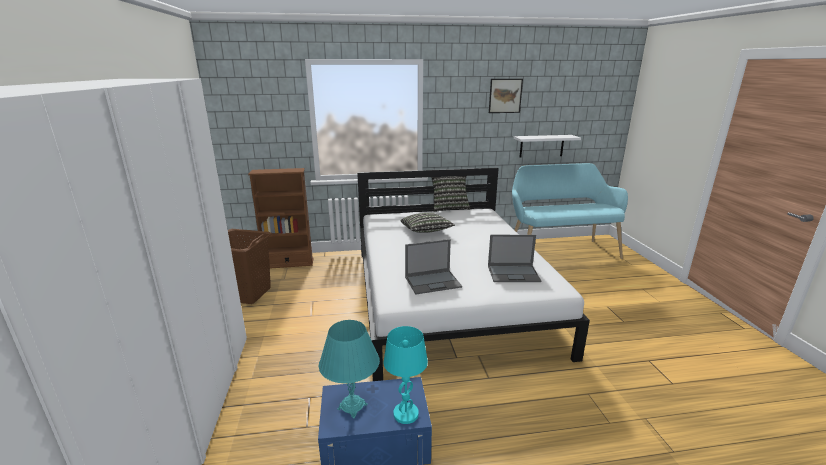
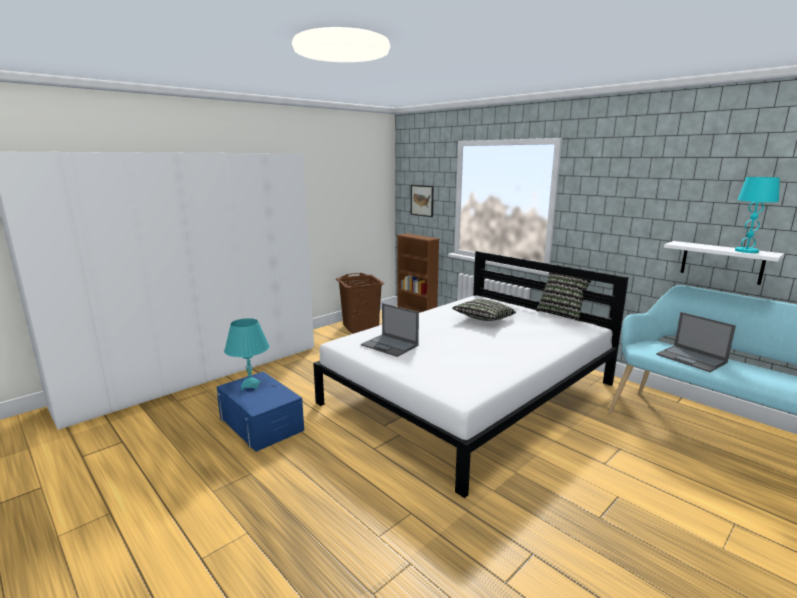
camera: 55 degrees right, 5 degrees down
turquoise table lamp [384,326,428,424] -> turquoise table lamp moved to [735,177,780,253]
laptop [488,235,541,282] -> laptop moved to [656,312,736,372]
picture [489,79,523,113] -> picture moved to [411,185,434,217]

